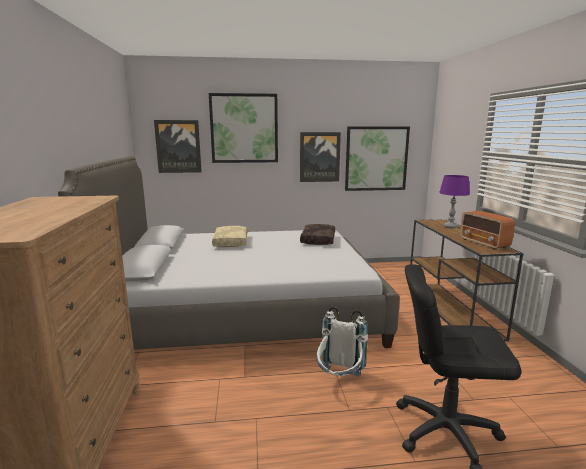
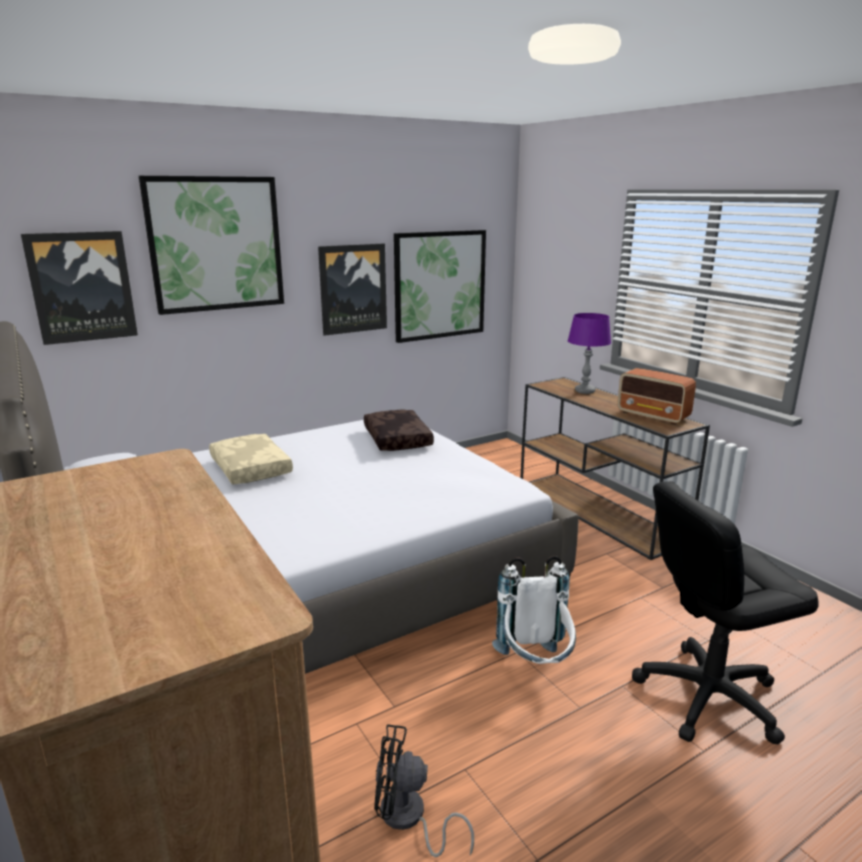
camera: 25 degrees left, 5 degrees up
none -> black fan [374,724,474,857]

